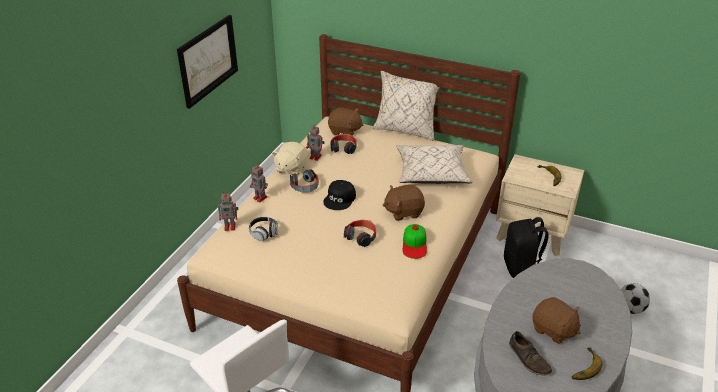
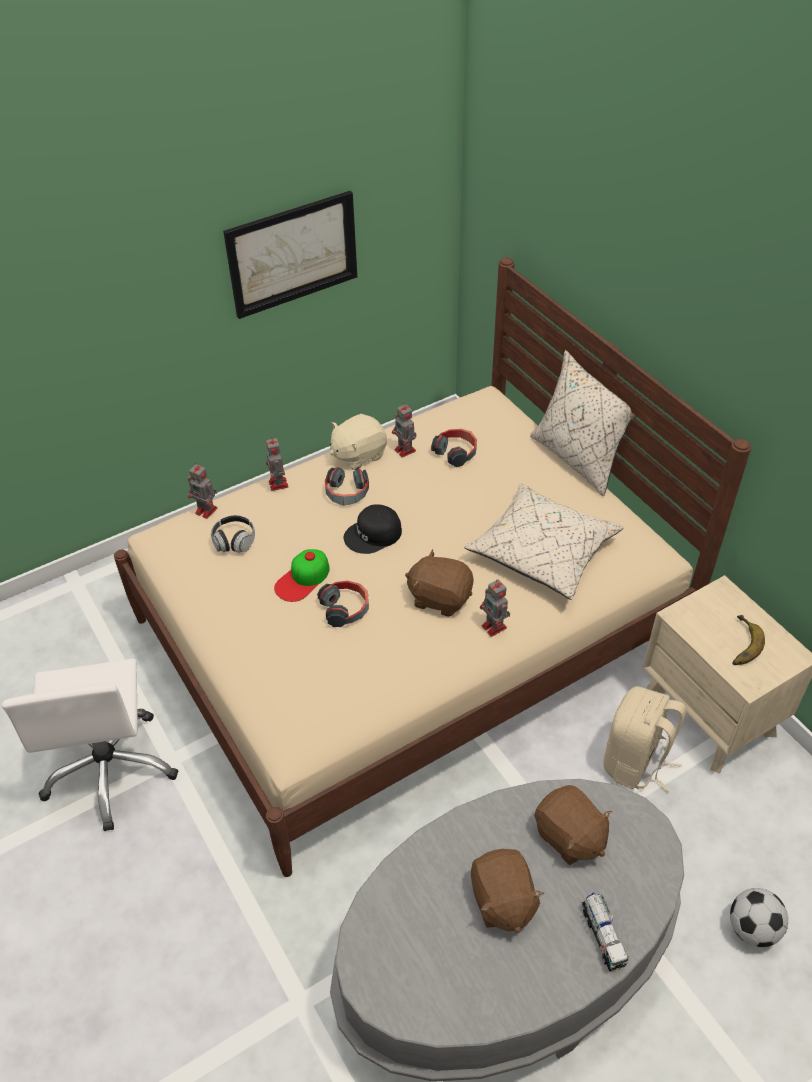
camera: 35 degrees right, 10 degrees up
brown plush toy [328,107,363,136] -> brown plush toy moved to [535,785,612,865]
cap [403,224,427,259] -> cap moved to [274,549,330,602]
black backpack [504,217,549,278] -> beige backpack [603,686,686,792]
brown shoe [509,331,552,376] -> none
banana [572,348,602,380] -> none
none -> toy robot [480,579,510,637]
none -> toy truck [582,893,629,971]

